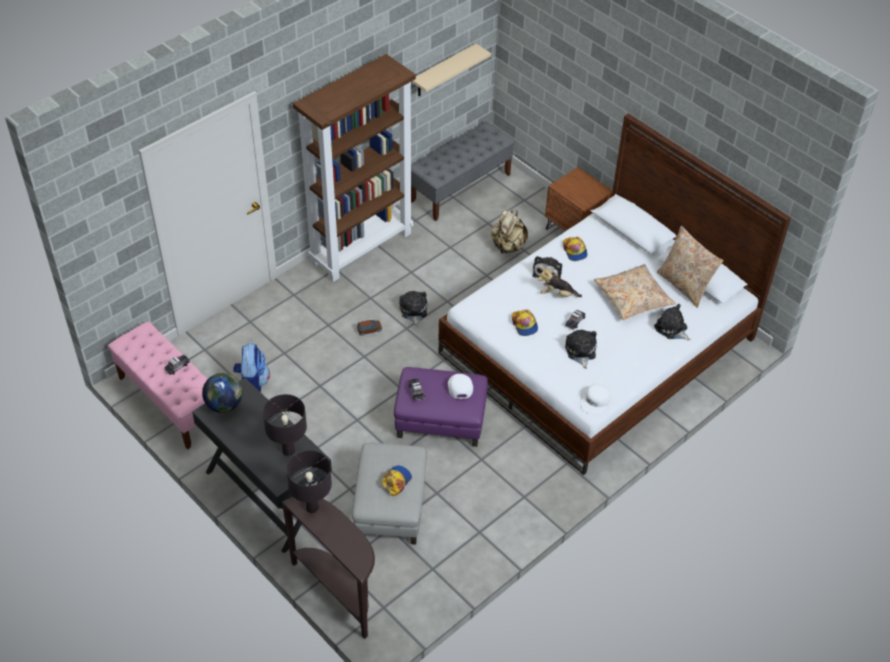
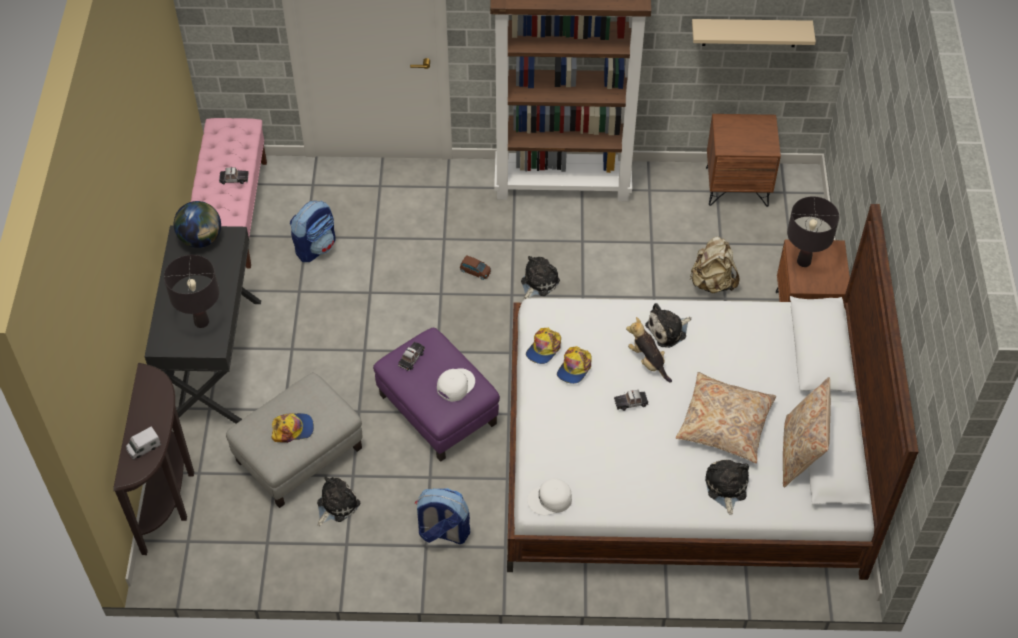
camera: 45 degrees right, 5 degrees up
black table lamp [286,450,332,513] -> black table lamp moved to [787,196,839,267]
grey bench [411,122,515,221] -> brown nightstand [706,114,781,207]
cap [563,237,587,261] -> cap moved to [526,327,561,364]
plush toy [565,330,596,369] -> plush toy moved to [317,477,360,526]
none -> toy truck [126,426,161,460]
none -> backpack [415,488,470,544]

